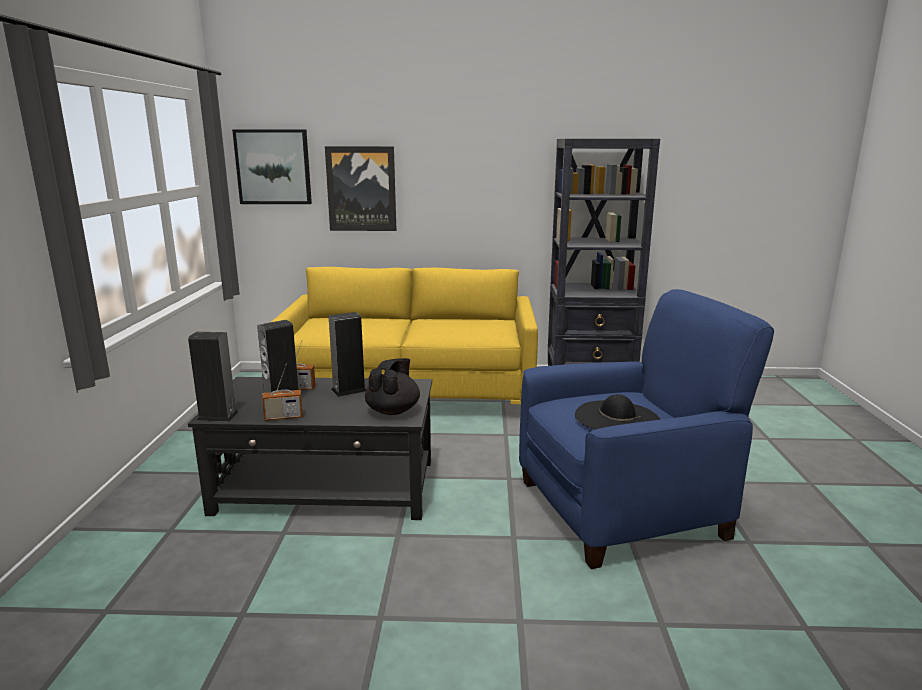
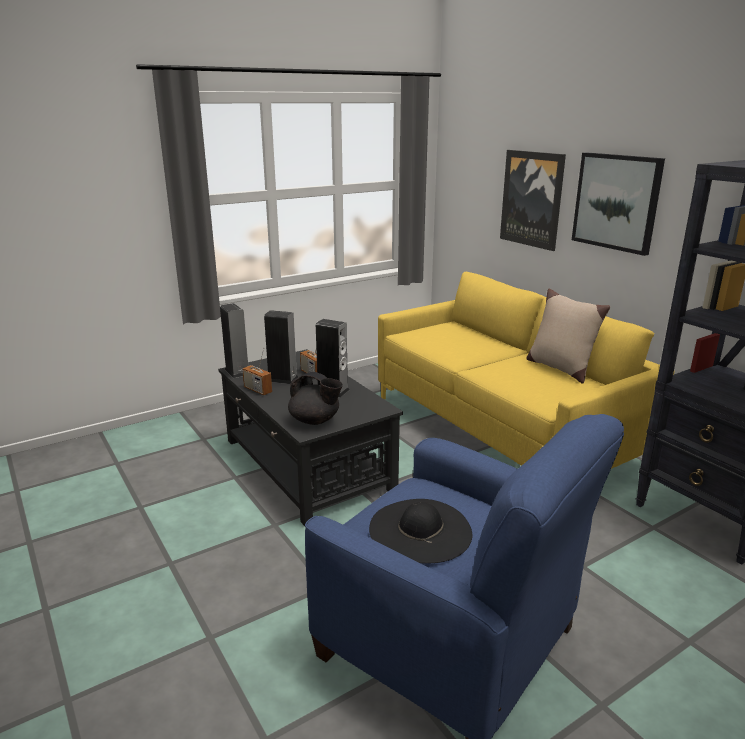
camera: 55 degrees right, 5 degrees up
picture [232,129,312,204] -> picture moved to [572,152,665,256]
black teapot [365,358,420,415] -> black teapot turned 45 degrees clockwise [288,372,343,425]
none -> beige pillow [527,289,610,384]

